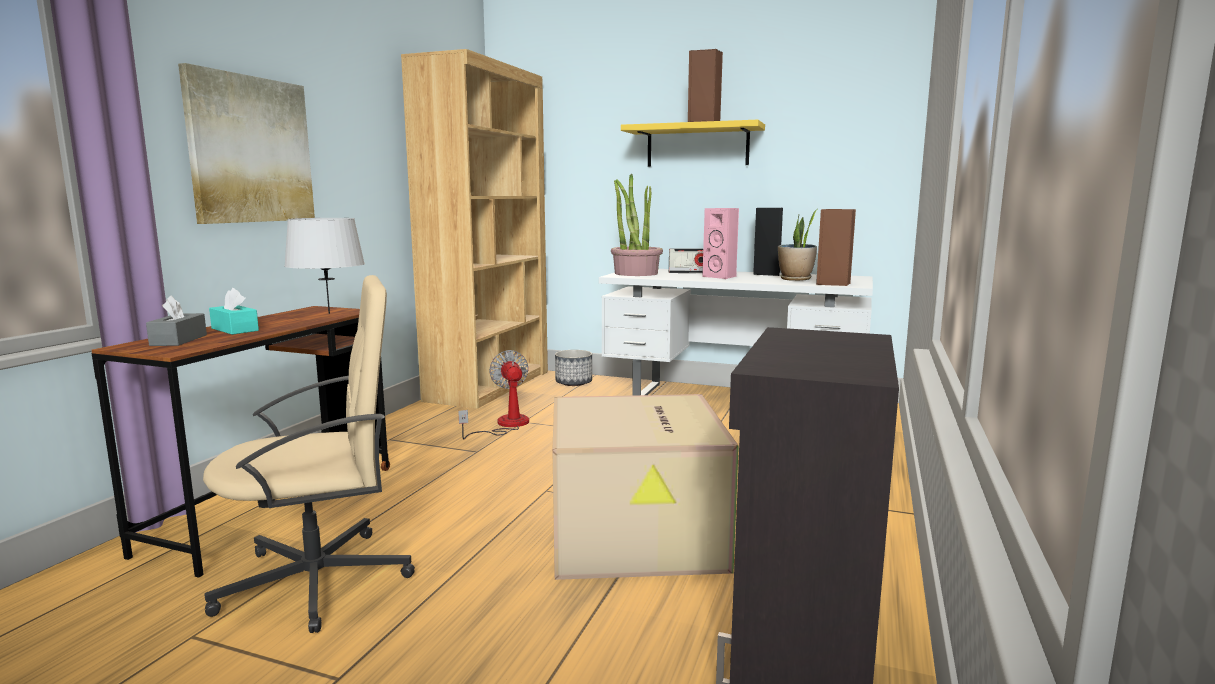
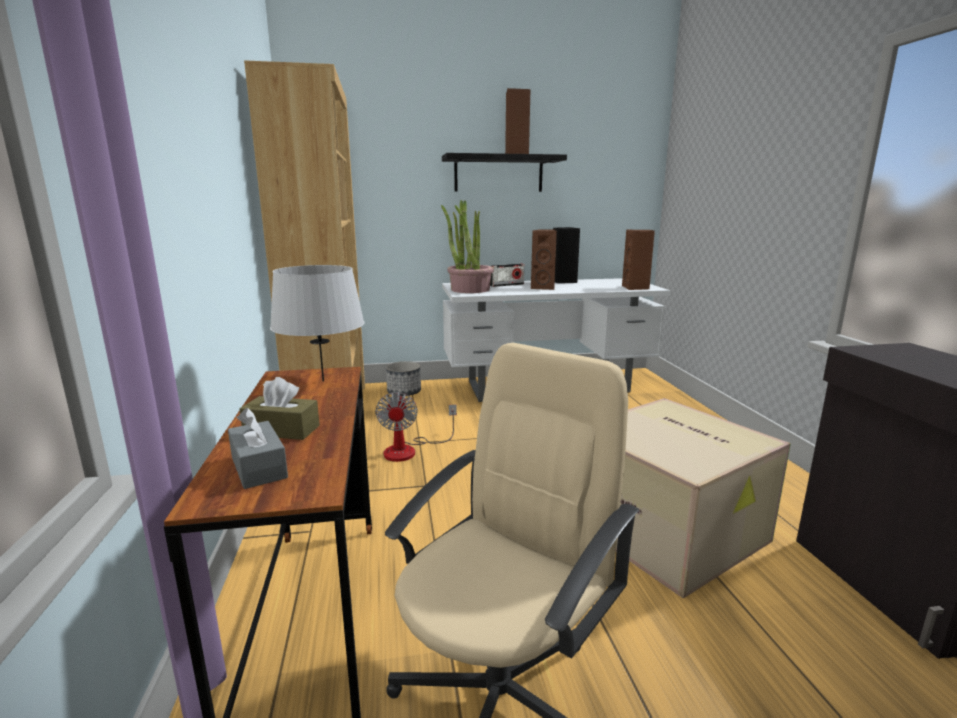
camera: 30 degrees left, 5 degrees up
picture [178,63,315,224] -> none
turquoise tissue box [209,288,259,335] -> brown tissue box [239,377,320,440]
fan [458,350,529,439] -> fan turned 135 degrees counterclockwise [375,392,457,462]
yellow shelf [621,120,765,167] -> black shelf [442,153,567,192]
pink speaker [702,208,739,279] -> brown speaker [531,229,557,290]
potted plant [778,209,817,281] -> none

